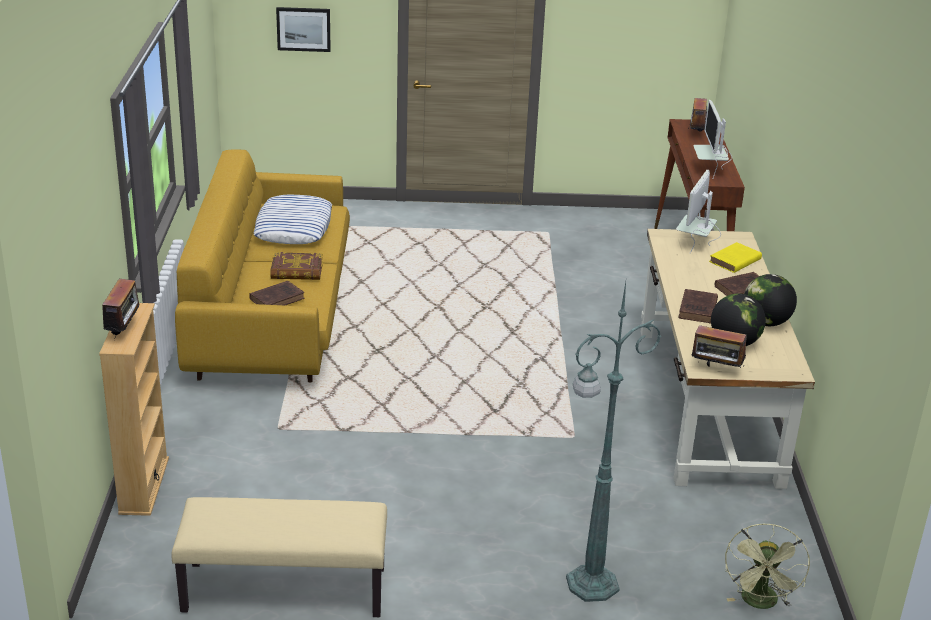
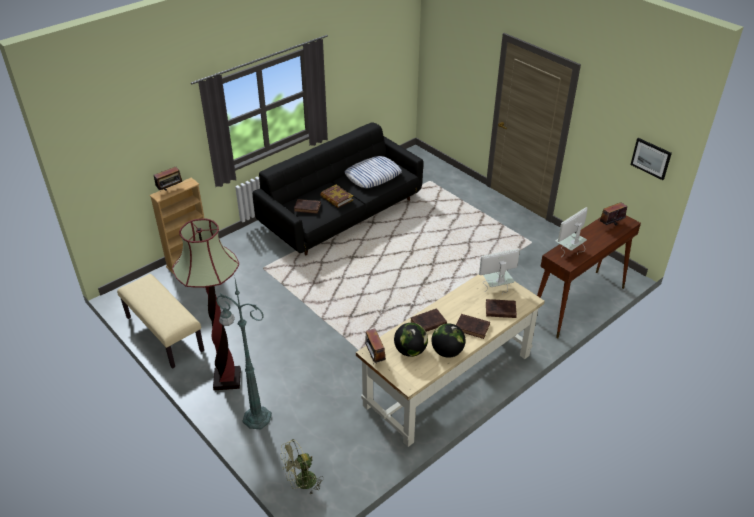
camera: 50 degrees right, 10 degrees up
yellow sofa [175,149,350,383] -> black sofa [253,122,423,255]
picture [276,7,331,52] -> picture moved to [630,138,672,180]
yellow book [709,242,762,273] -> brown book [486,299,517,318]
none -> floor lamp [172,218,241,390]

